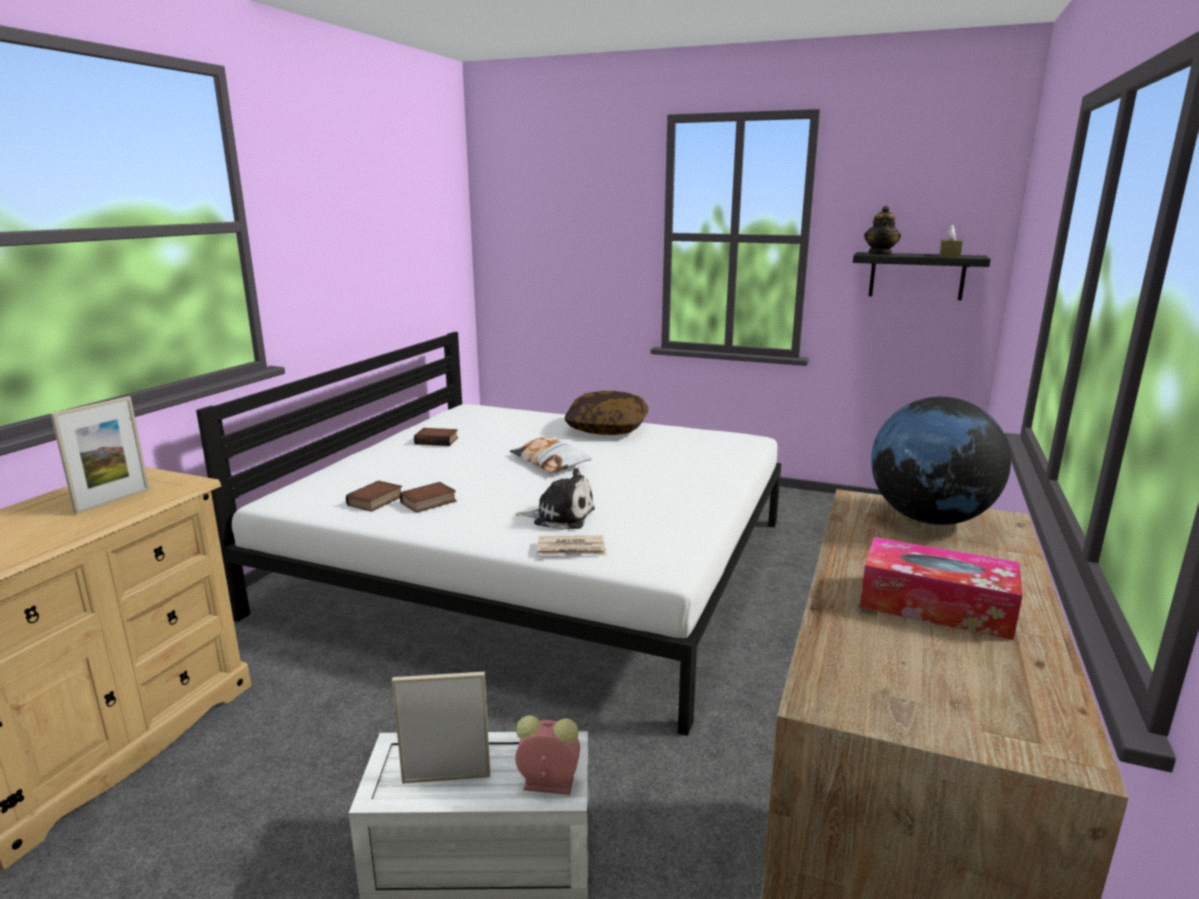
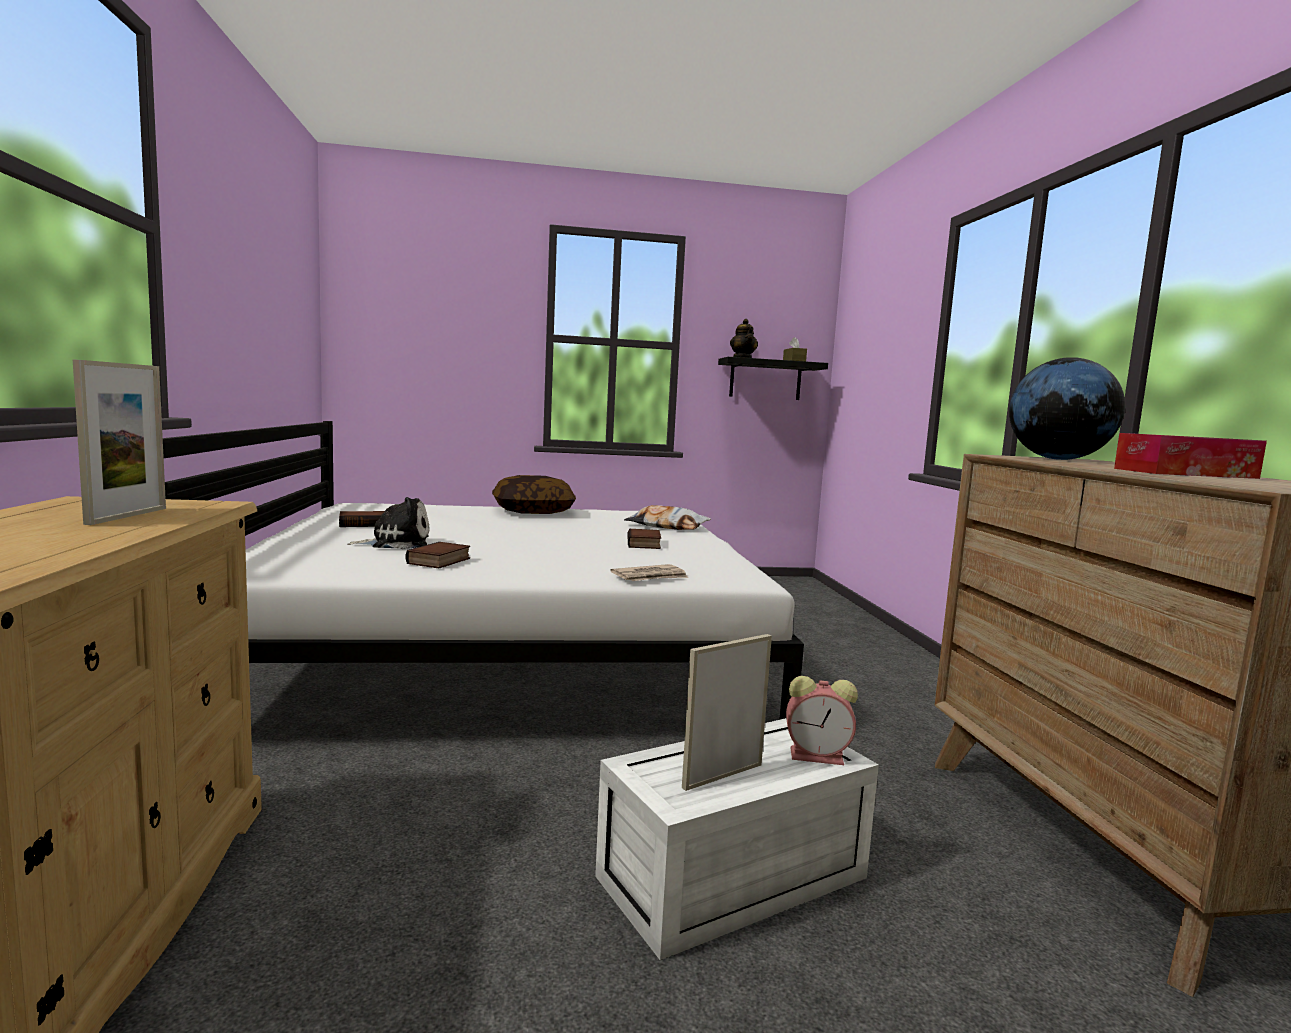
camera: 30 degrees left, 10 degrees down
book [346,481,402,512] -> book moved to [627,529,661,549]
pillow [509,437,592,473] -> pillow moved to [624,505,711,530]
alarm clock [515,715,580,795] -> alarm clock turned 150 degrees counterclockwise [786,676,858,765]
plush toy [516,468,595,530] -> plush toy moved to [348,497,429,549]

